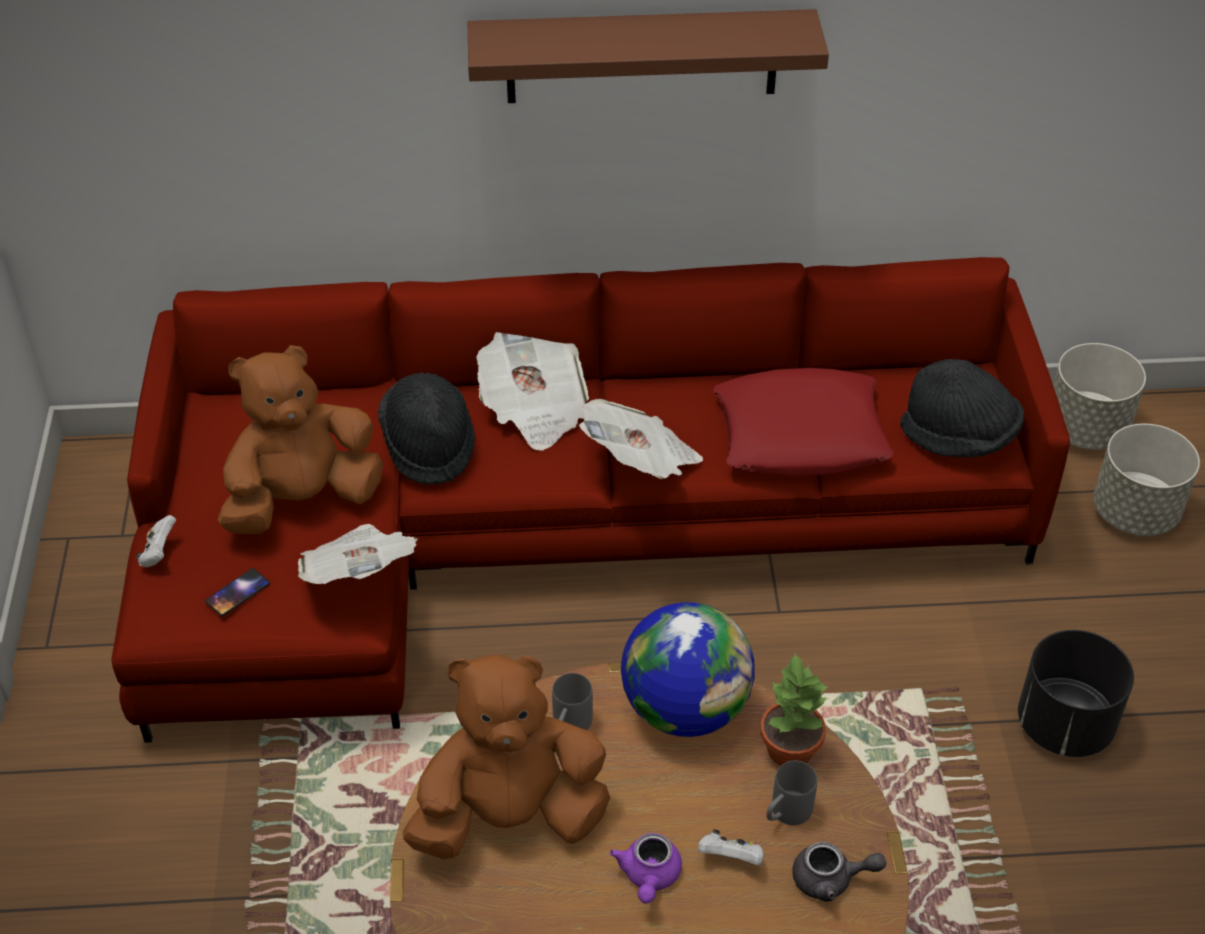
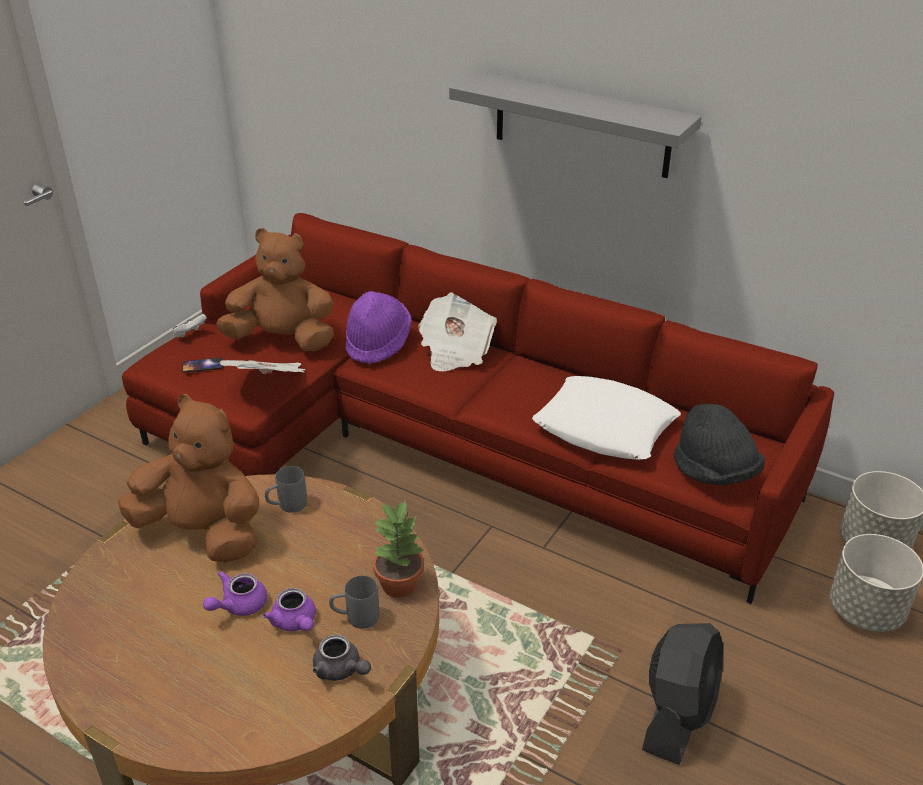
camera: 35 degrees right, 10 degrees down
black hat [378,372,476,485] -> purple hat [346,291,412,364]
brown shelf [468,9,829,103] -> grey shelf [449,72,702,178]
newspaper [579,399,703,479] -> none
globe [621,602,755,737] -> none
white game controller [698,829,764,865] -> purple teapot [263,588,316,631]
red pillow [713,368,894,476] -> white pillow [532,376,681,460]
black planter [1018,630,1134,757] -> black fan [642,623,723,765]

